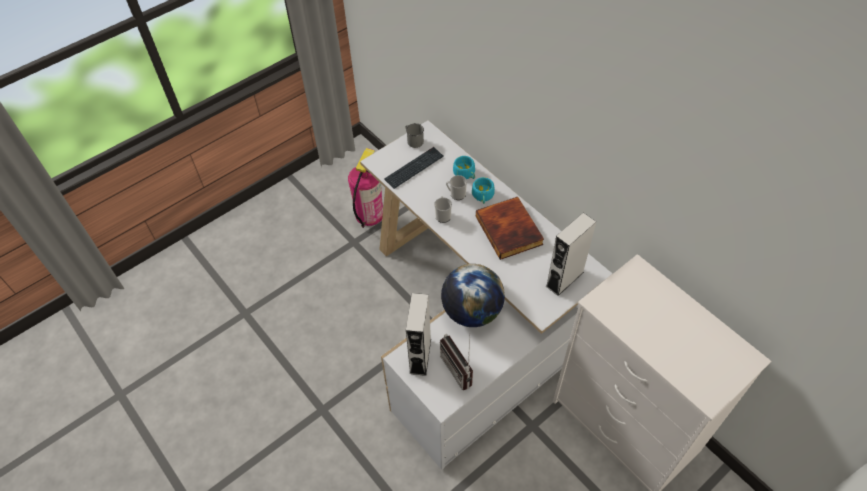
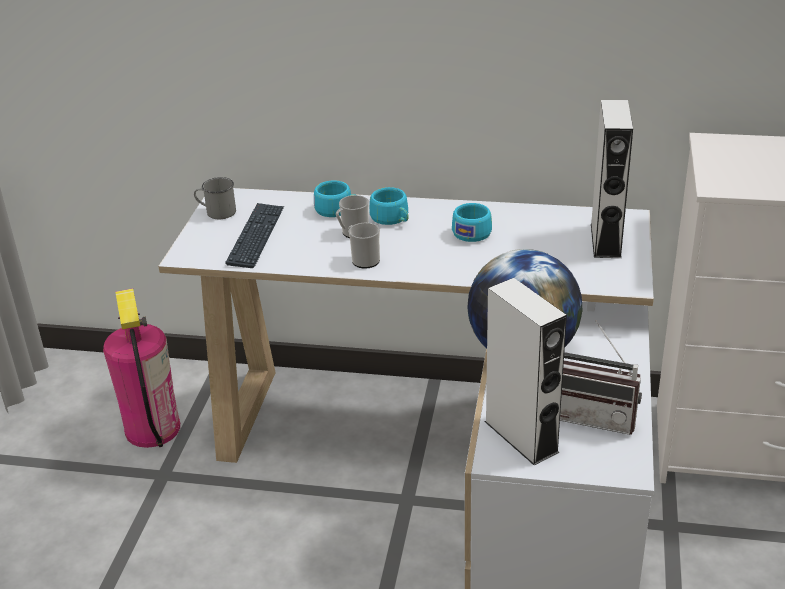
camera: 40 degrees left, 20 degrees down
book [476,197,544,260] -> turquoise cup [452,203,492,242]

